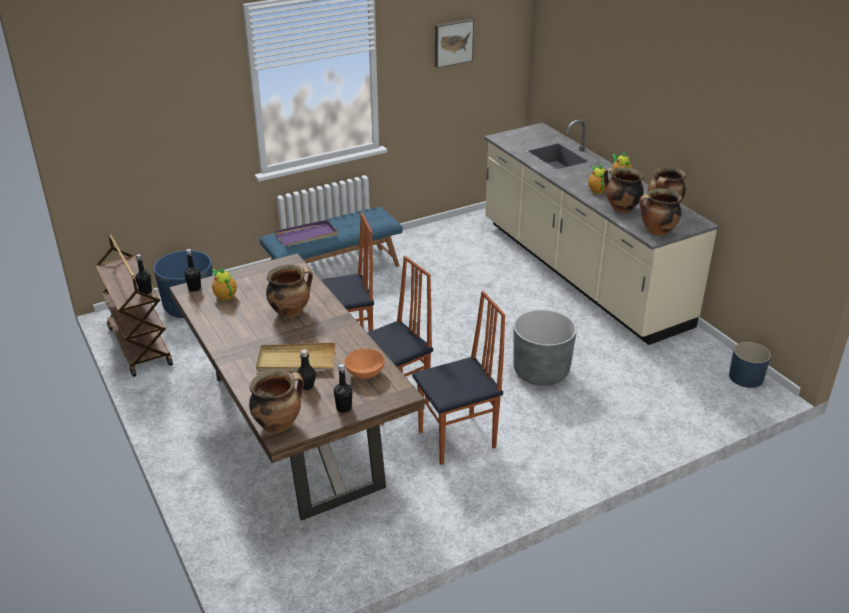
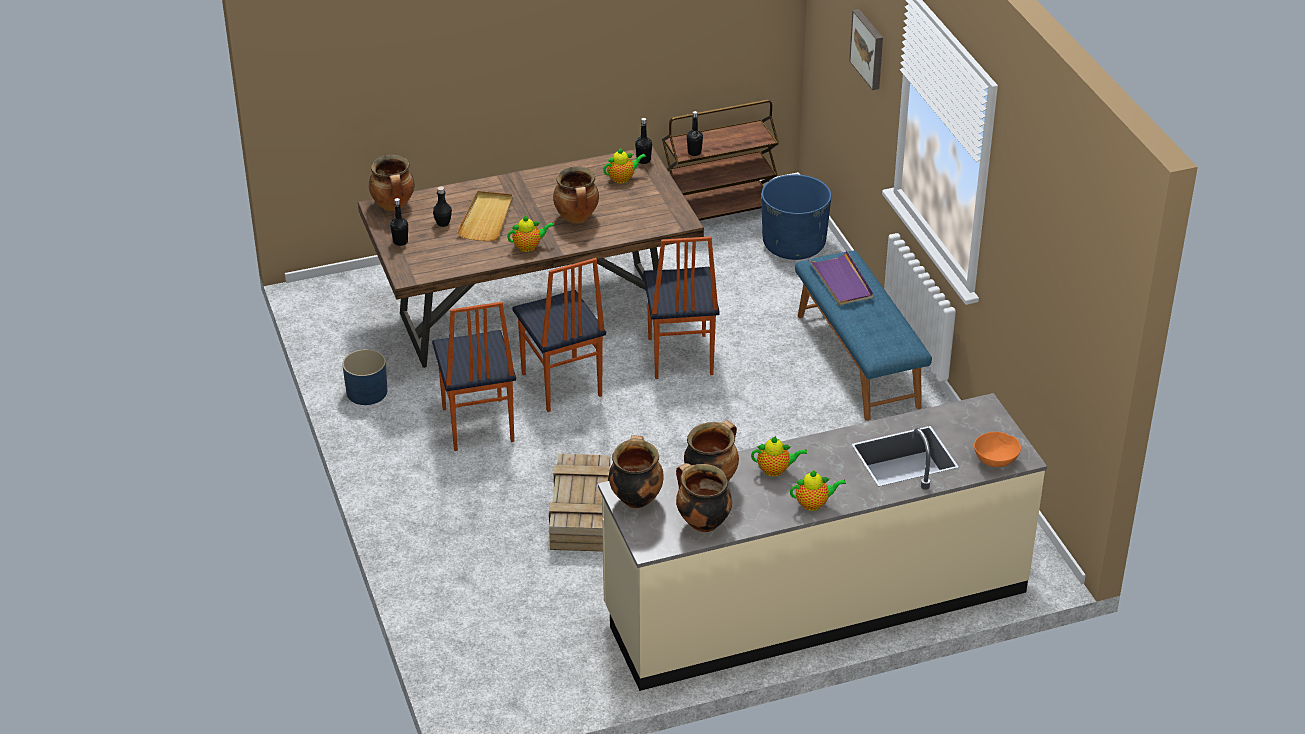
camera: 100 degrees right, 5 degrees up
orange bowl [344,348,385,379] -> orange bowl moved to [974,432,1021,467]
picture [435,19,474,68] -> picture moved to [849,9,883,90]
grey planter [513,309,577,386] -> crate [549,453,610,552]
blue planter [729,342,771,388] -> blue planter moved to [342,349,387,405]
none -> teapot [507,215,554,252]

